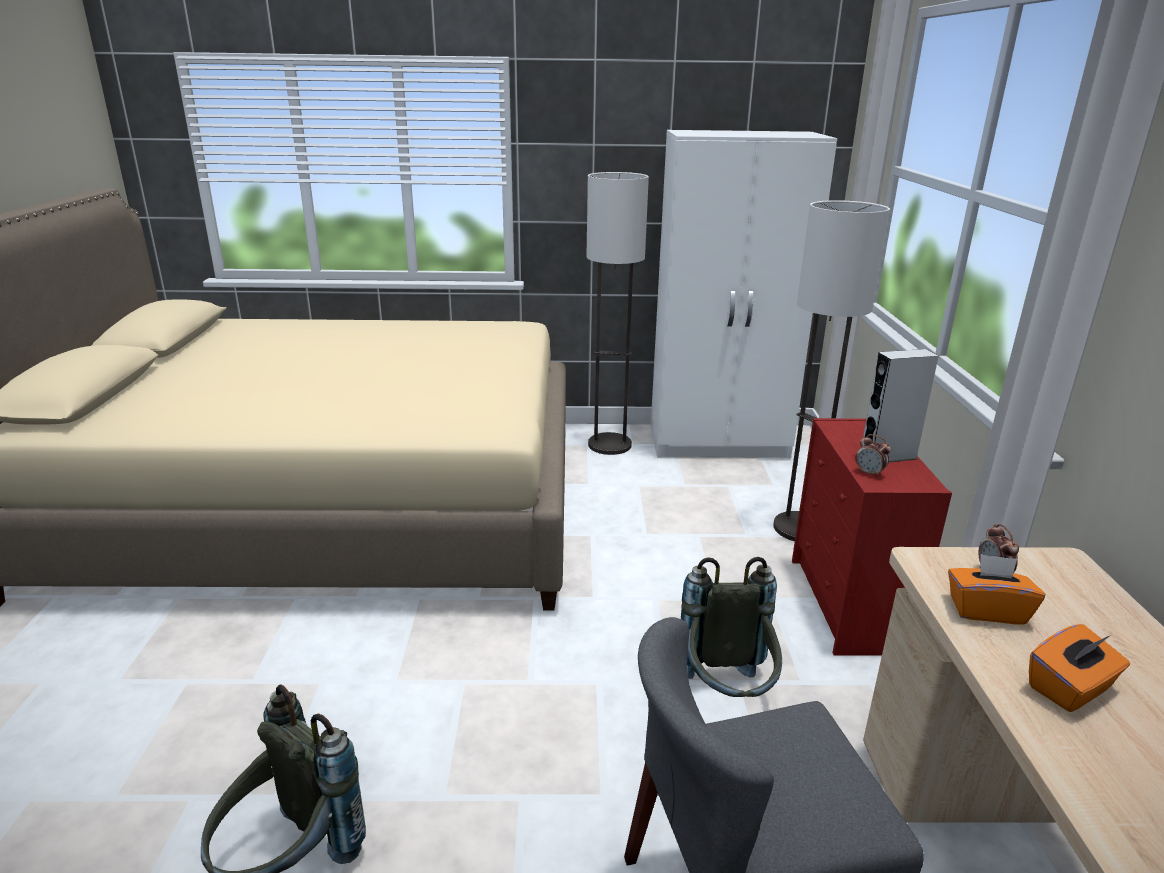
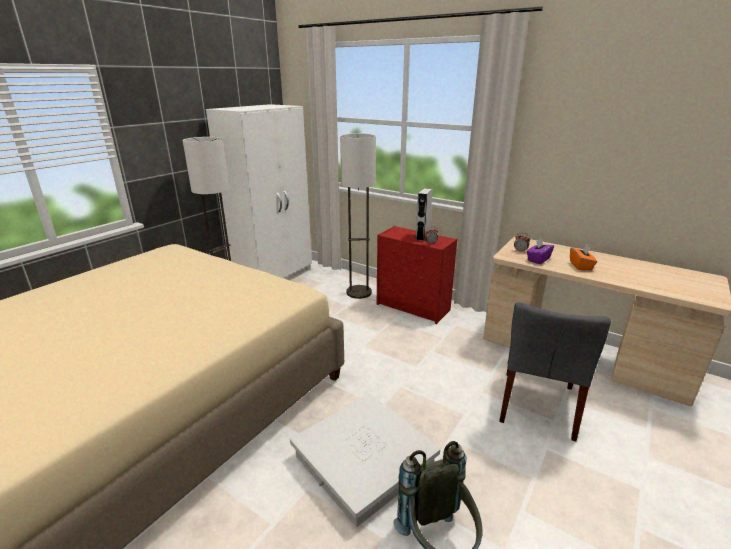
camera: 55 degrees left, 0 degrees up
grey backpack [681,557,782,697] -> none
orange tissue box [948,554,1045,625] -> purple tissue box [527,239,554,264]
none -> white storage box [290,393,440,527]

